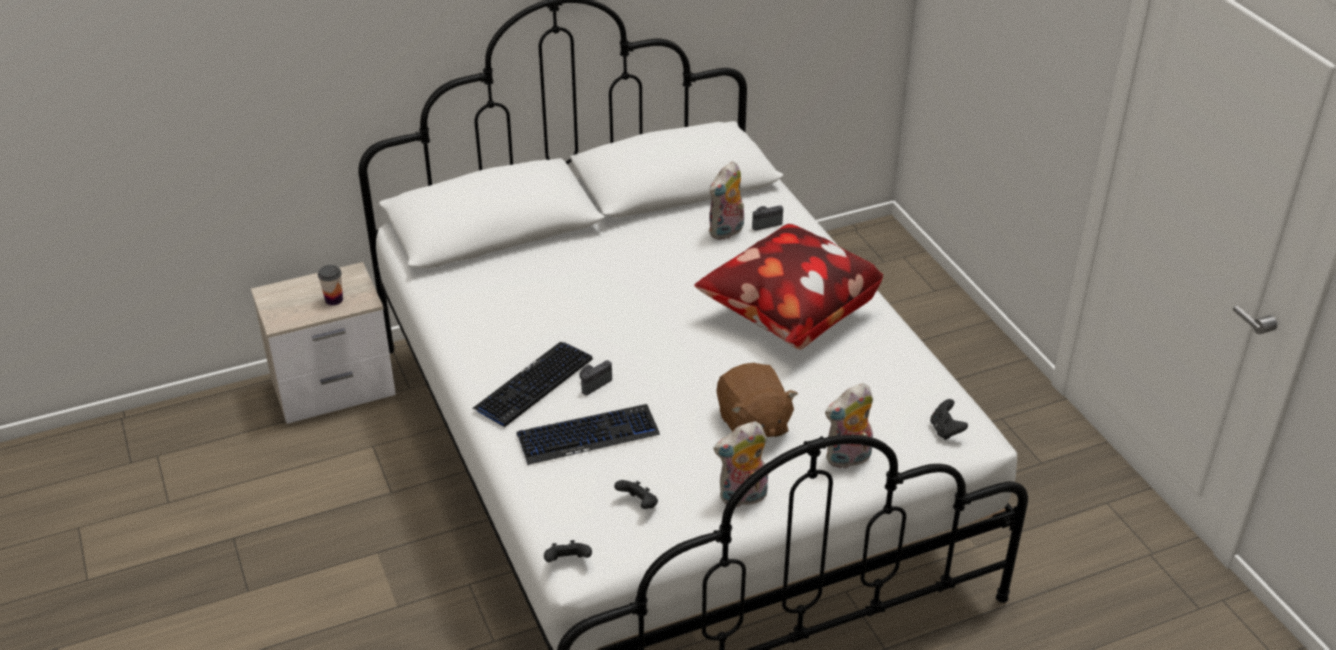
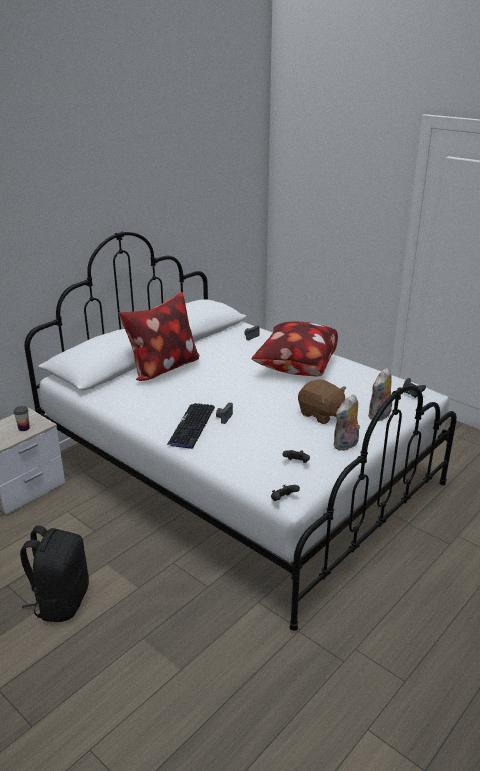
camera: 25 degrees left, 10 degrees down
keyboard [516,404,660,465] -> none
plush toy [709,161,744,240] -> none
none -> black backpack [20,525,89,622]
none -> pillow [118,292,199,381]

